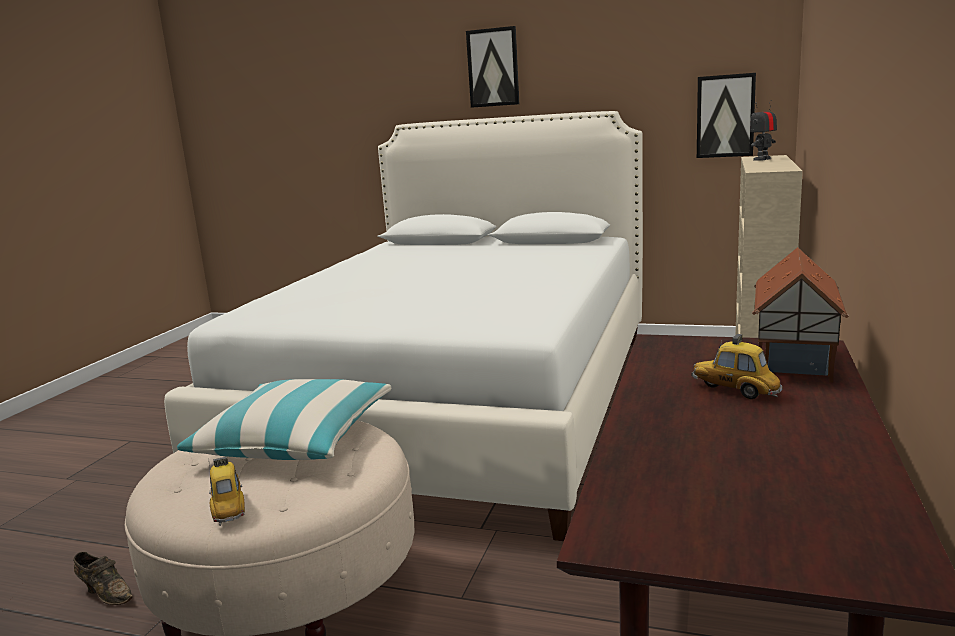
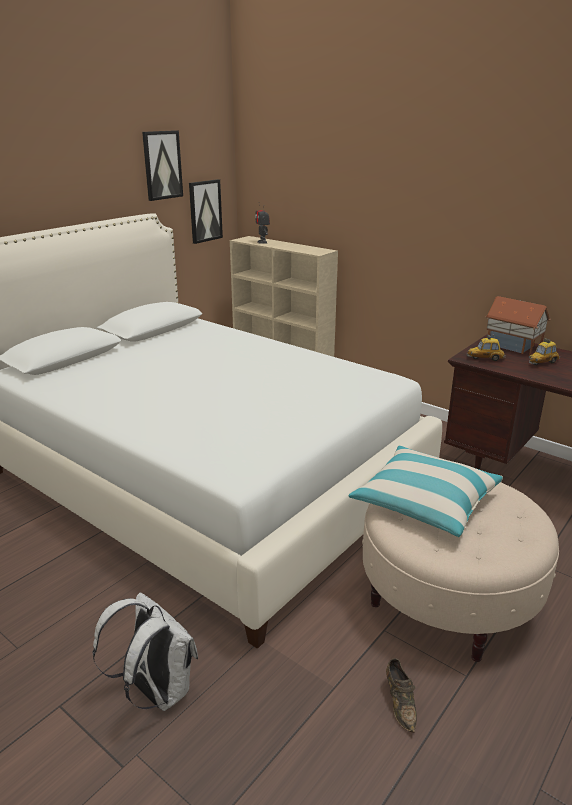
camera: 70 degrees left, 10 degrees up
brown shoe [73,552,132,605] -> brown shoe turned 120 degrees clockwise [386,658,417,733]
toy car [208,457,245,526] -> toy car moved to [467,335,505,361]
picture [466,26,519,108] -> picture moved to [142,130,183,201]
none -> white backpack [92,592,198,711]

